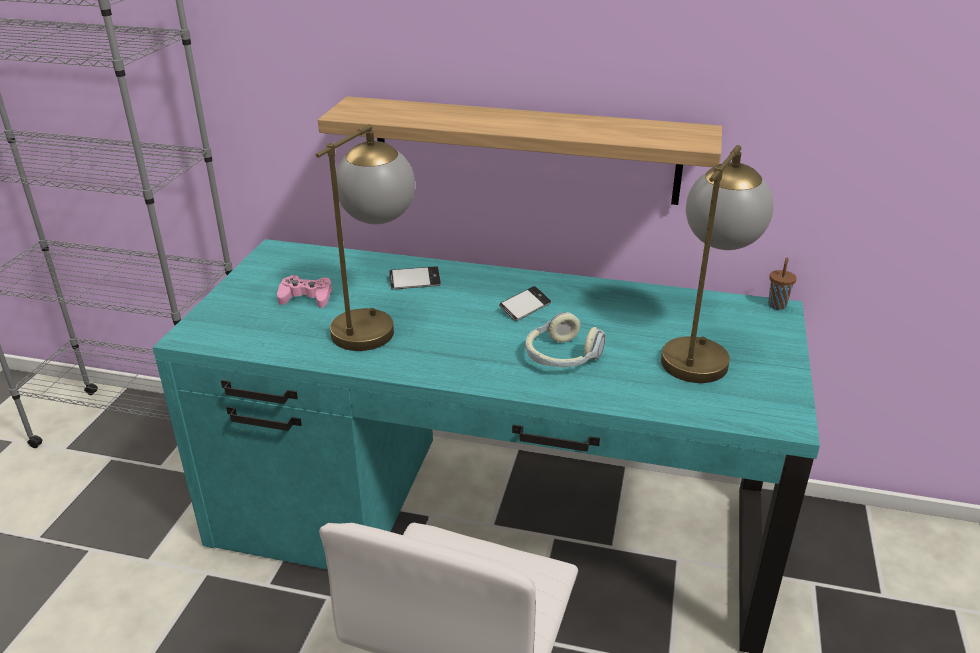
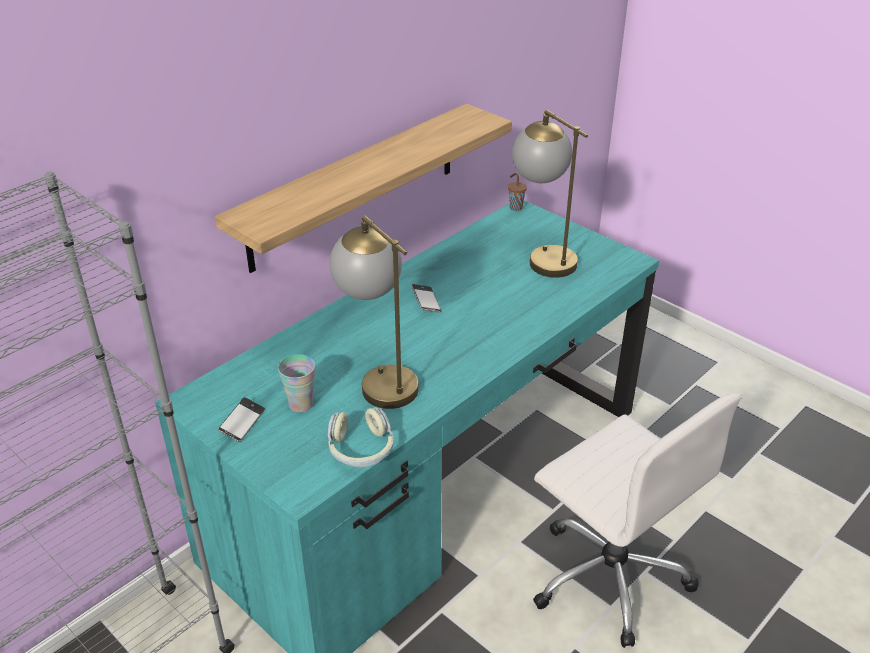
camera: 60 degrees left, 5 degrees up
pink game controller [277,275,332,308] -> cup [278,354,315,412]
phone [389,266,441,289] -> phone moved to [218,397,265,442]
headphones [525,312,606,367] -> headphones moved to [328,407,394,467]

